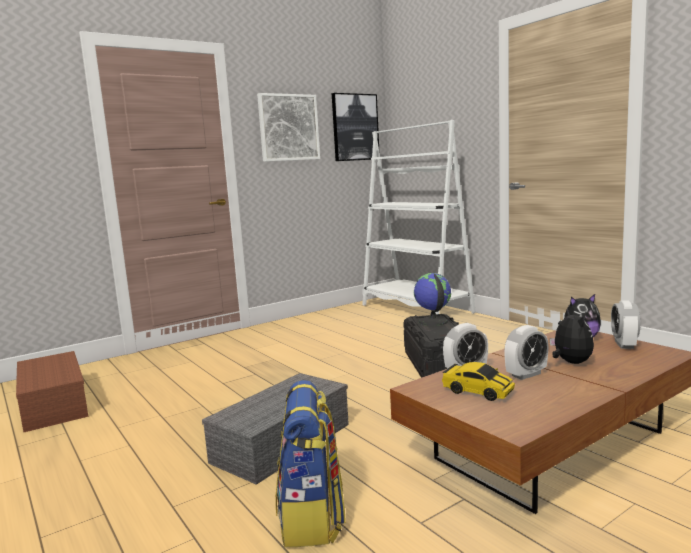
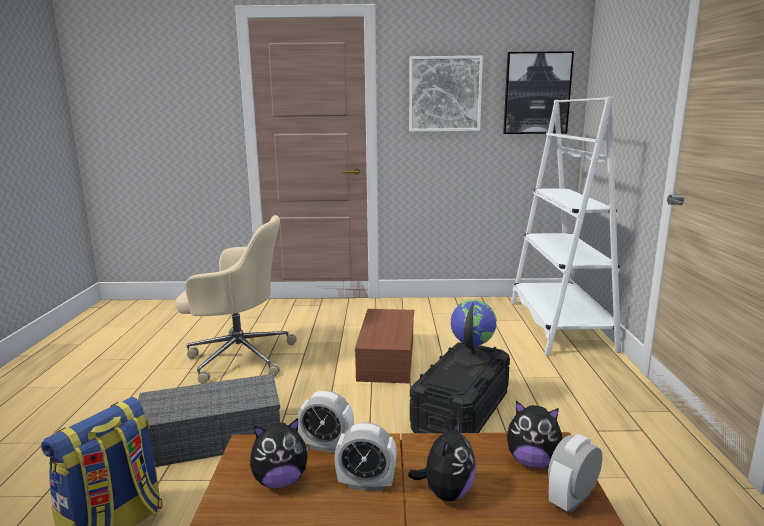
camera: 35 degrees right, 5 degrees up
brown storage box [16,351,88,432] -> brown storage box moved to [355,309,414,383]
toy car [442,362,515,401] -> plush toy [250,418,309,488]
none -> beige office chair [176,215,297,384]

